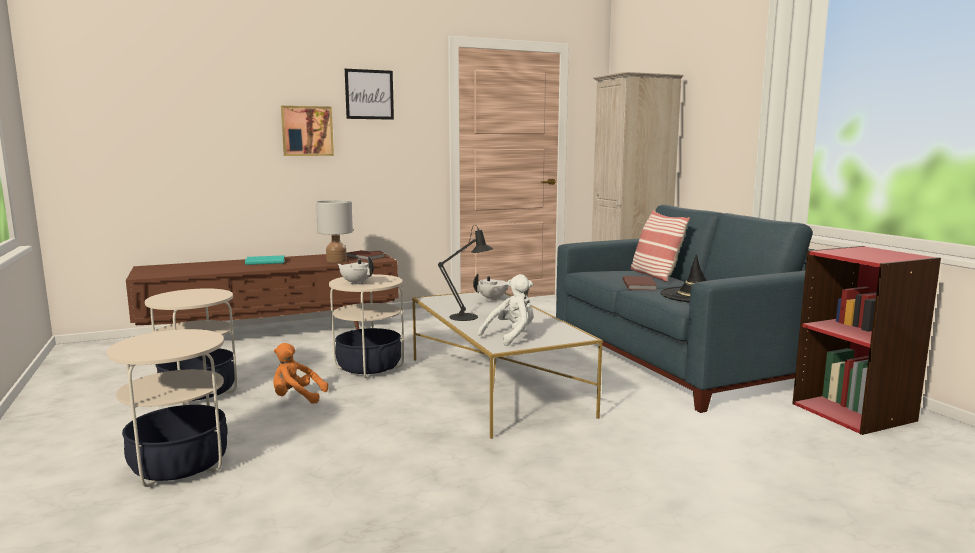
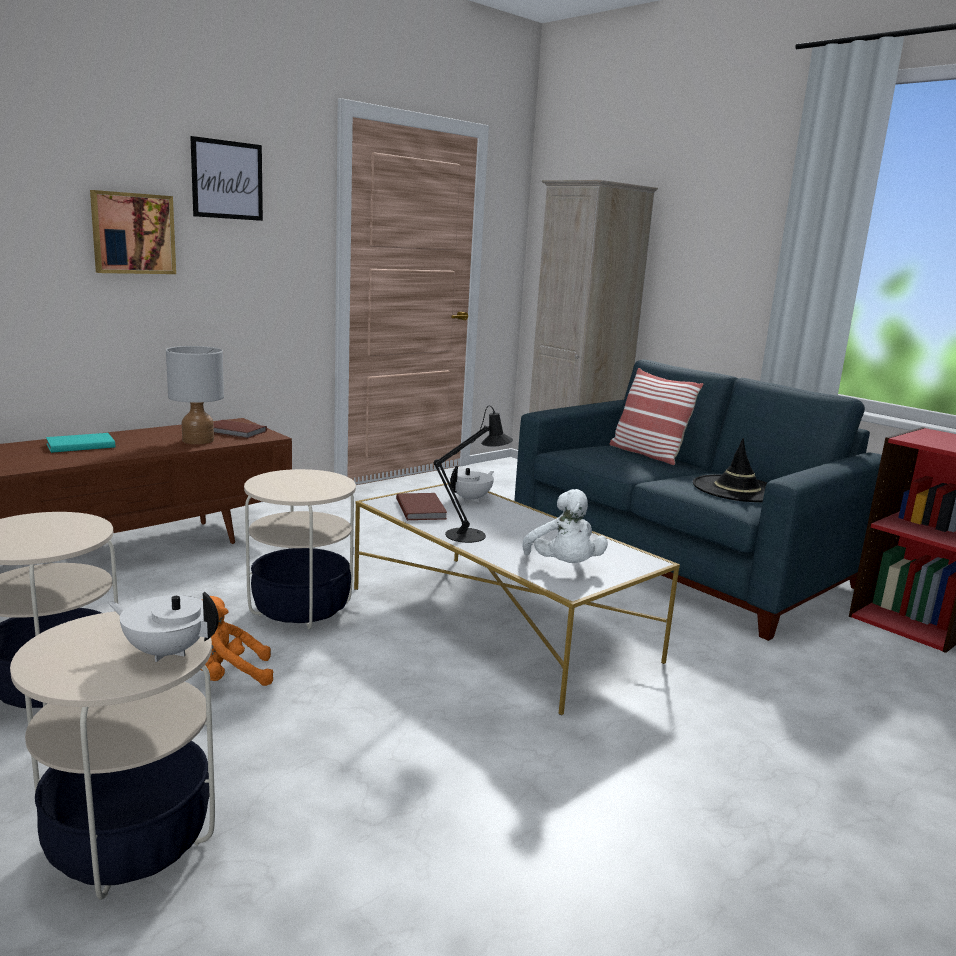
camera: 20 degrees left, 5 degrees up
white teapot [338,256,374,285] -> white teapot moved to [108,592,219,662]
white plush toy [478,274,533,346] -> white plush toy turned 135 degrees clockwise [523,489,608,563]
brown book [623,276,657,290] -> brown book moved to [396,493,447,520]

